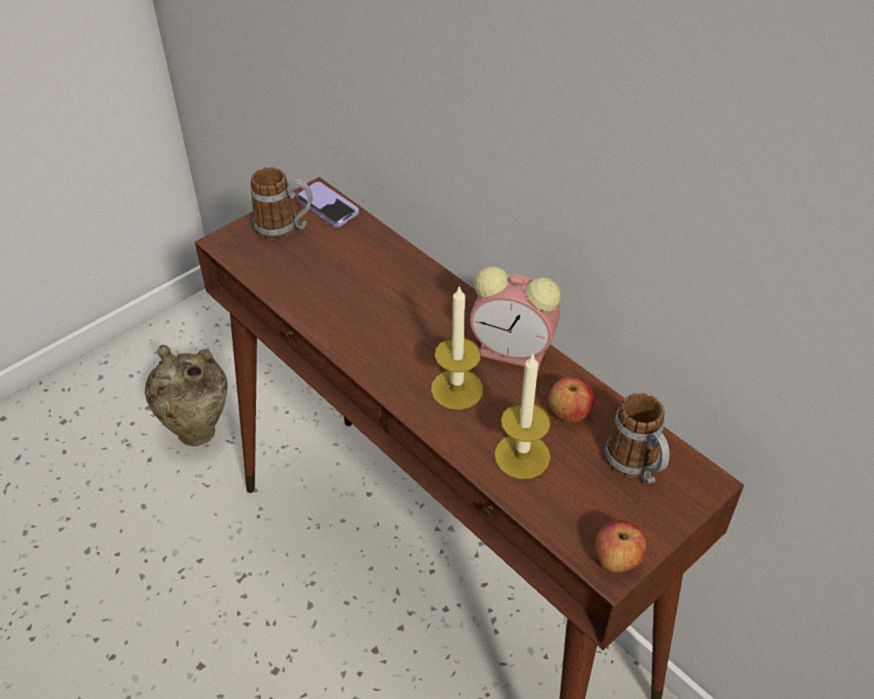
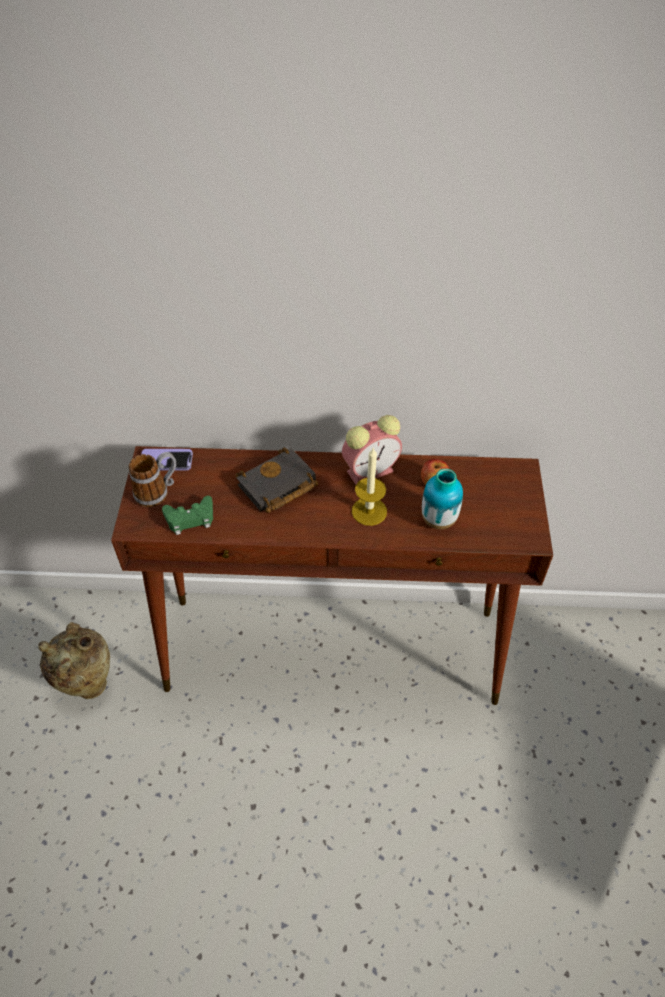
camera: 45 degrees left, 5 degrees up
candle [494,353,551,479] -> vase [422,469,463,529]
apple [595,520,647,572] -> none
mug [605,393,670,484] -> none
none -> green game controller [162,496,213,535]
none -> black book [235,447,318,513]

